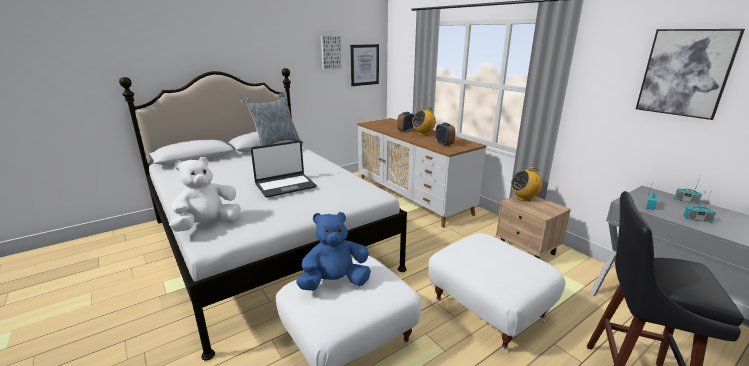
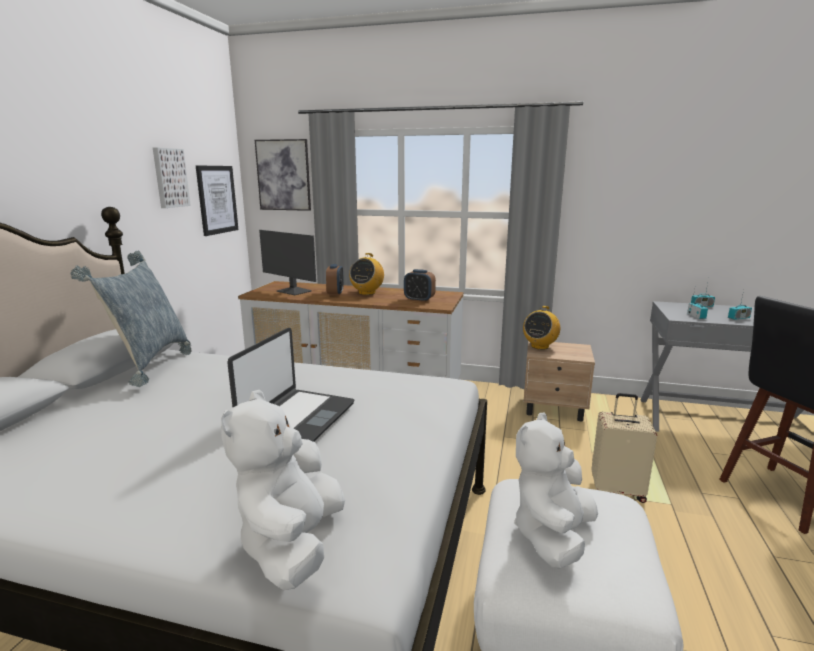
camera: 40 degrees left, 5 degrees down
blue plush toy [296,212,371,291] -> white plush toy [514,413,598,569]
white ottoman [428,233,565,353] -> beige suitcase [591,393,657,503]
picture [636,29,745,120] -> picture moved to [255,139,311,211]
none -> monitor [259,230,316,295]

